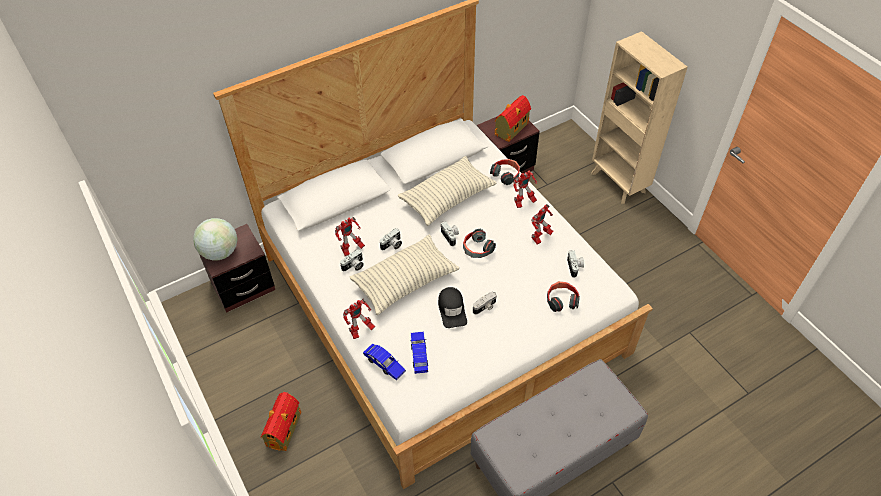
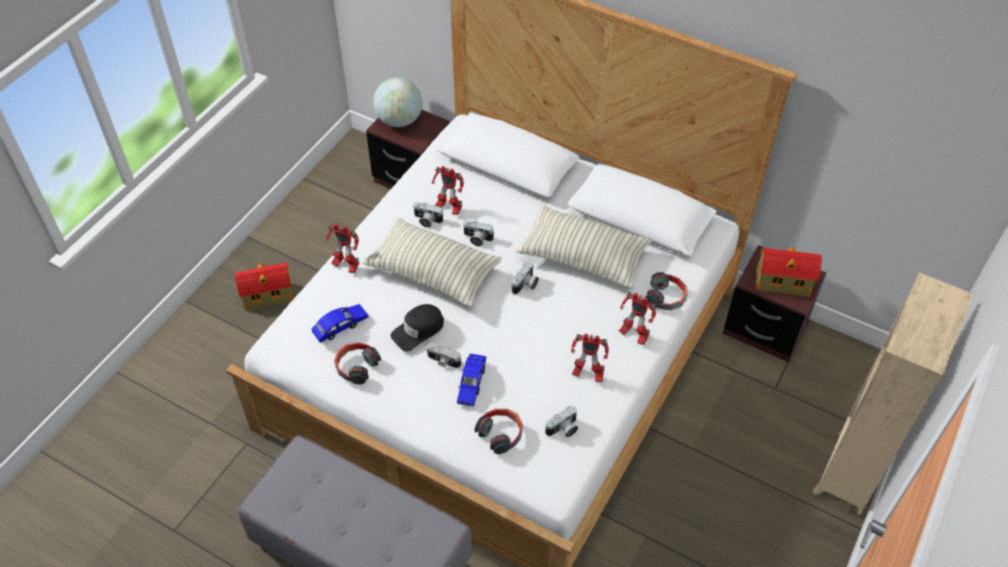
camera: 60 degrees right, 0 degrees up
blue toy car [363,343,406,381] -> blue toy car moved to [457,354,486,407]
headphones [463,229,496,258] -> headphones moved to [334,342,381,385]

